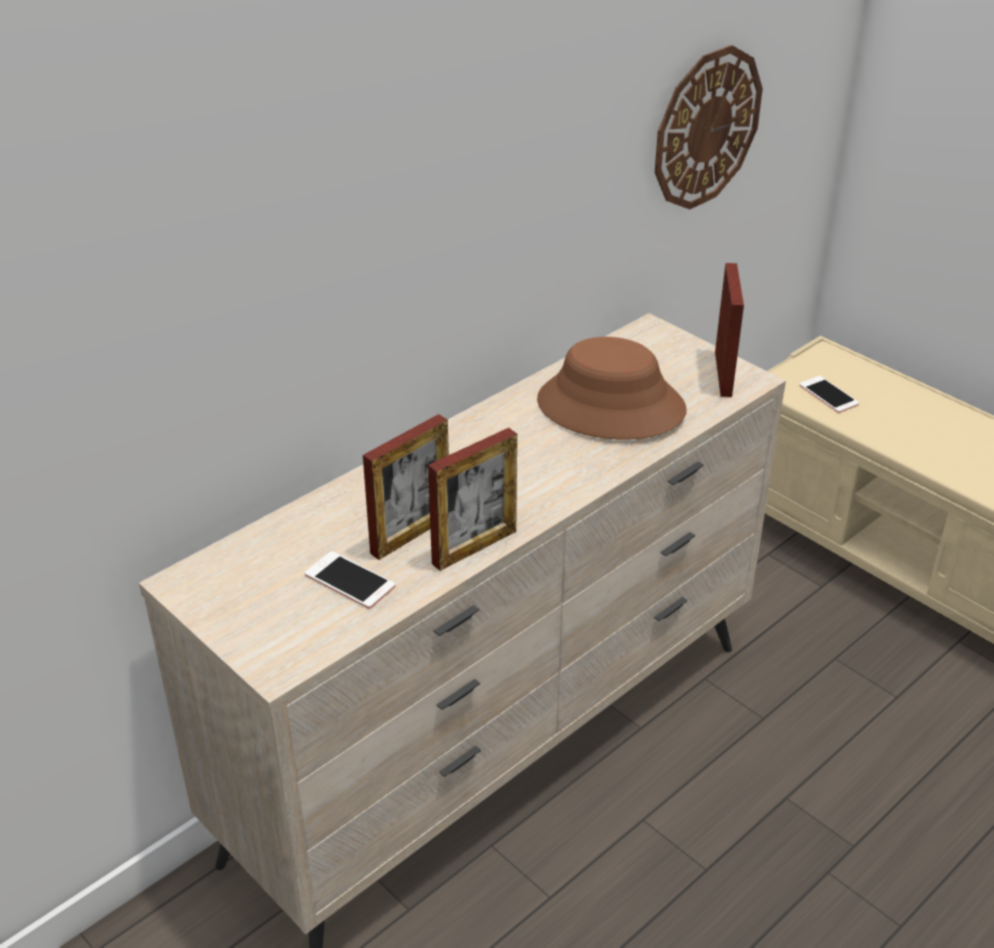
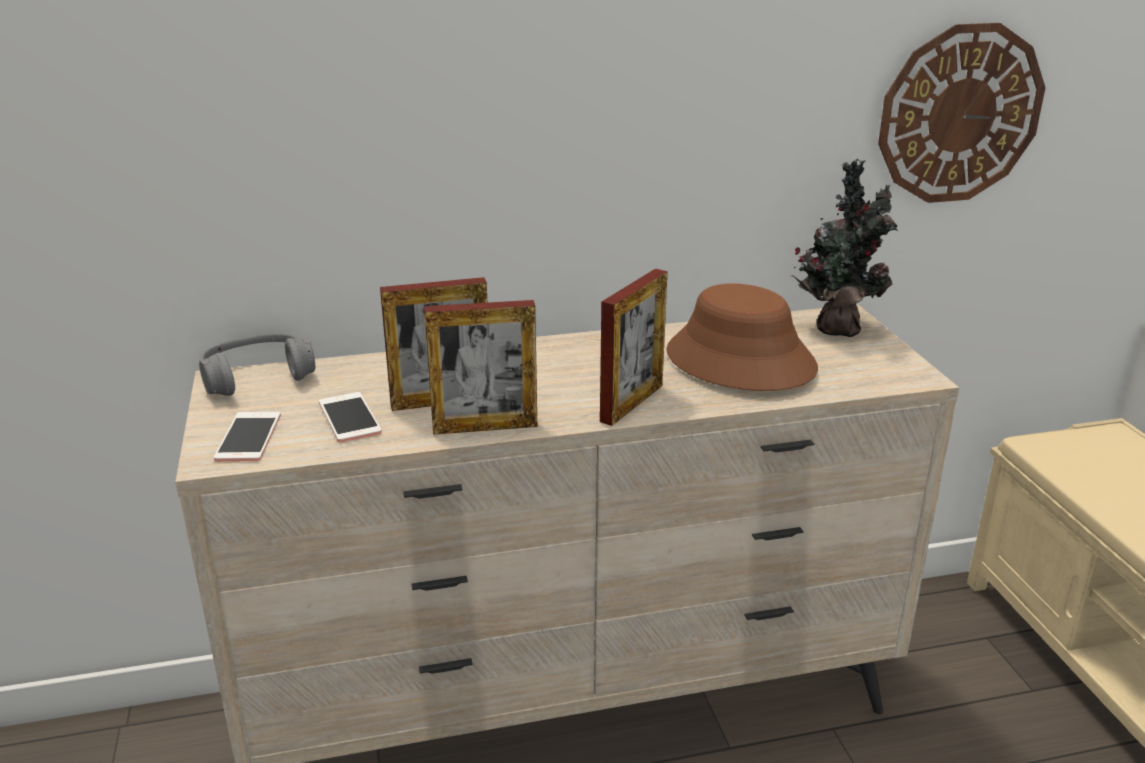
camera: 30 degrees right, 10 degrees down
picture frame [715,263,744,397] -> picture frame moved to [600,269,668,426]
phone [799,376,859,413] -> phone moved to [214,412,281,462]
none -> grey headphones [199,334,315,396]
none -> potted plant [792,159,898,337]

